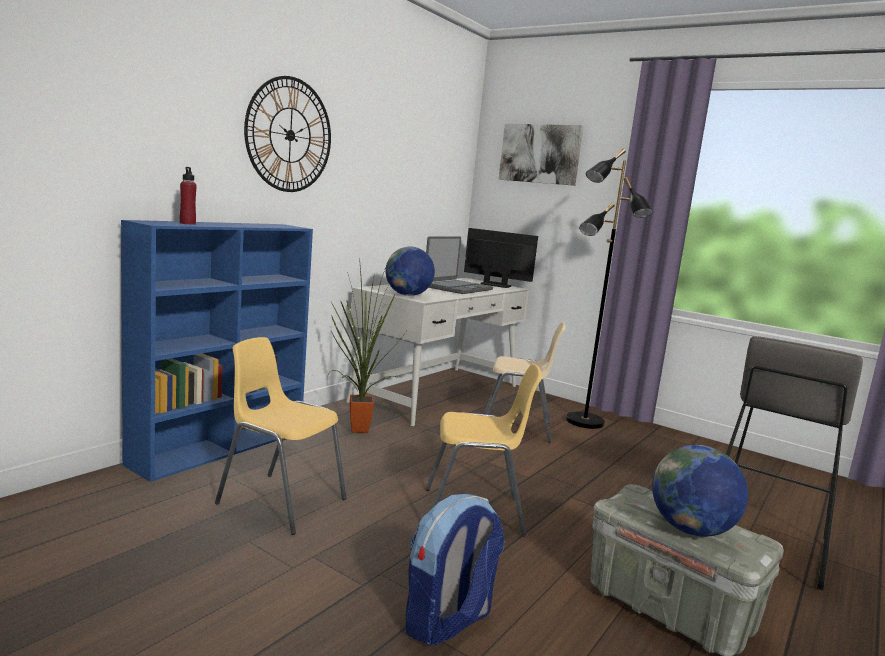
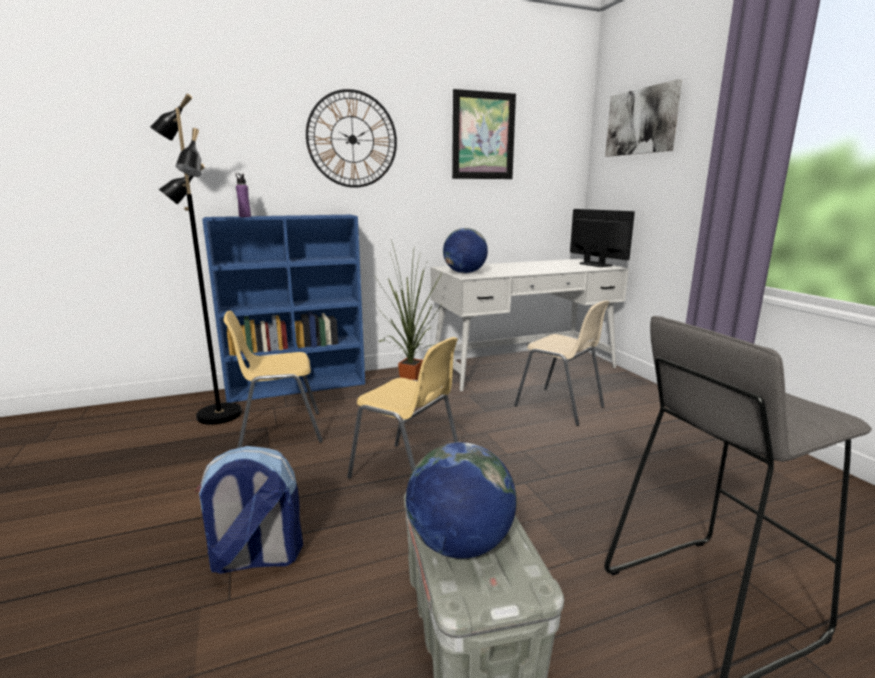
camera: 35 degrees right, 5 degrees up
red bottle [180,167,197,225] -> purple bottle [235,173,251,217]
yellow chair [215,337,346,535] -> yellow chair turned 75 degrees counterclockwise [224,310,323,448]
laptop [426,236,493,294] -> none
black floor lamp [566,149,653,429] -> black floor lamp moved to [150,94,242,425]
none -> picture [452,89,516,179]

